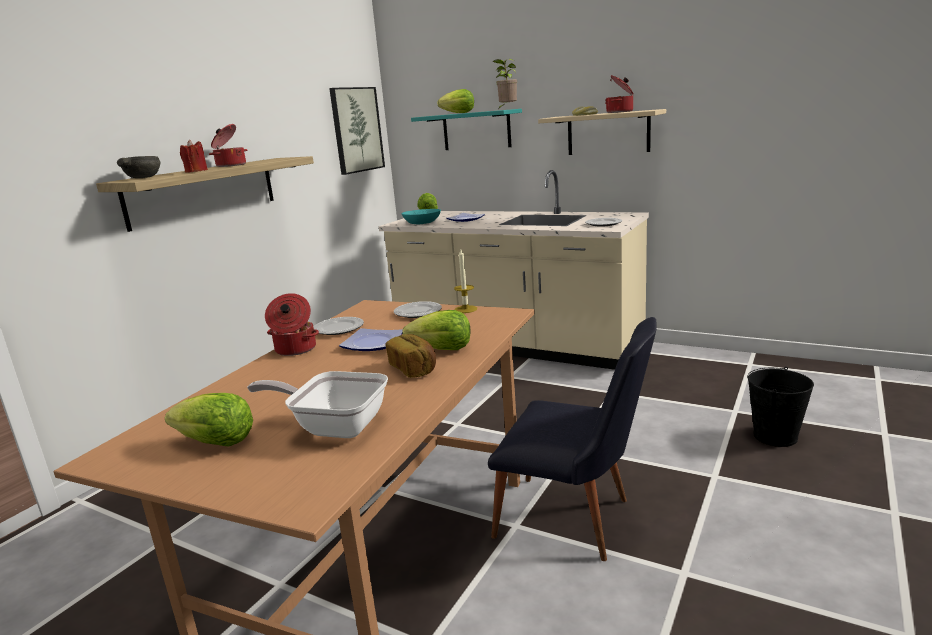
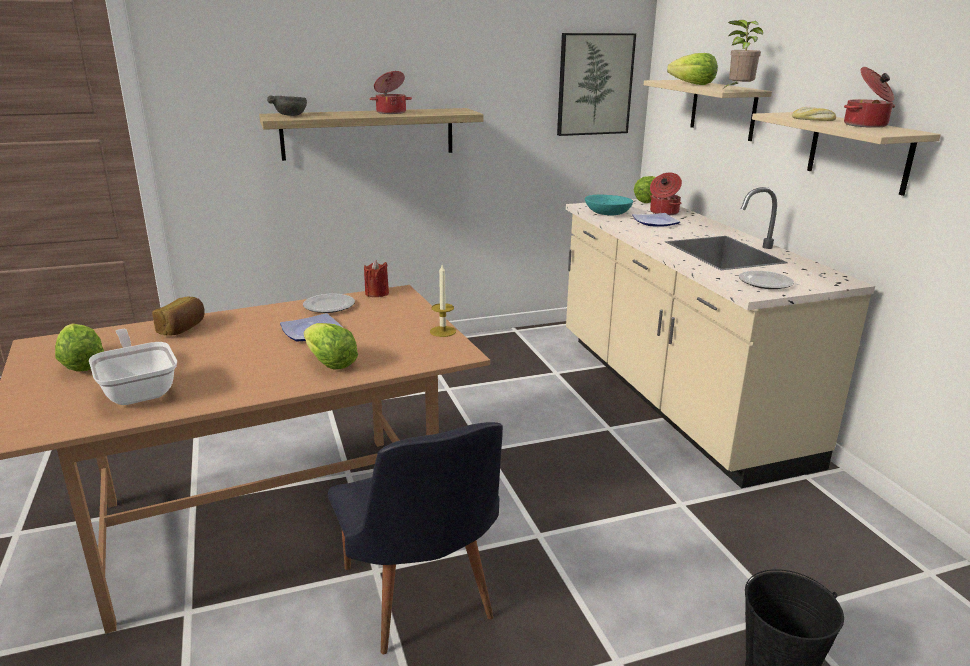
camera: 40 degrees right, 5 degrees up
red candle [180,140,208,173] -> red candle moved to [364,260,389,297]
cooking pot [265,293,319,356] -> cooking pot moved to [650,173,682,215]
bread [386,334,436,378] -> bread moved to [152,296,205,336]
plate [394,301,442,318] -> none
turquoise shelf [411,109,522,150] -> beige shelf [644,80,772,141]

